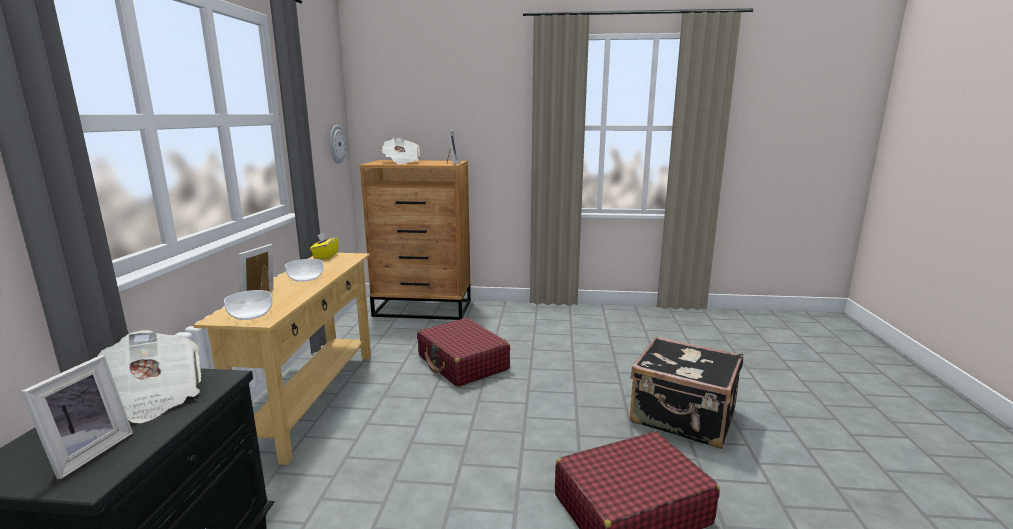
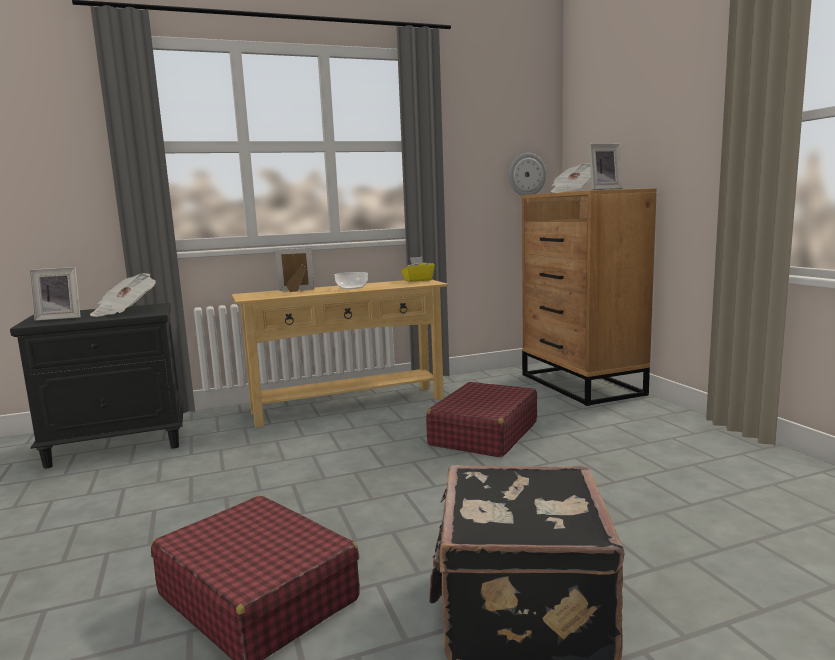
camera: 65 degrees right, 5 degrees down
bowl [224,290,273,320] -> none

